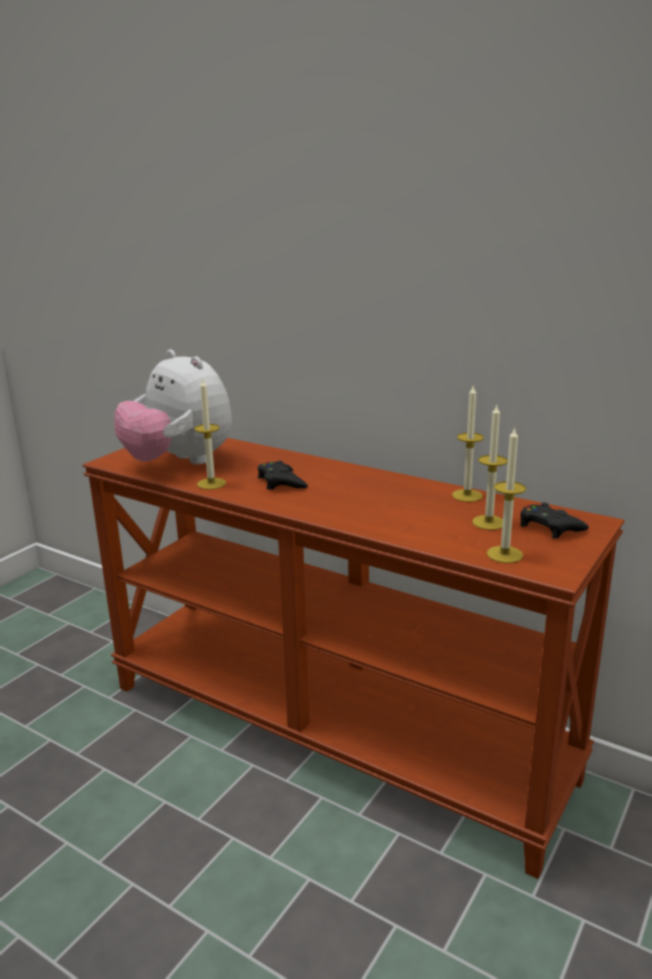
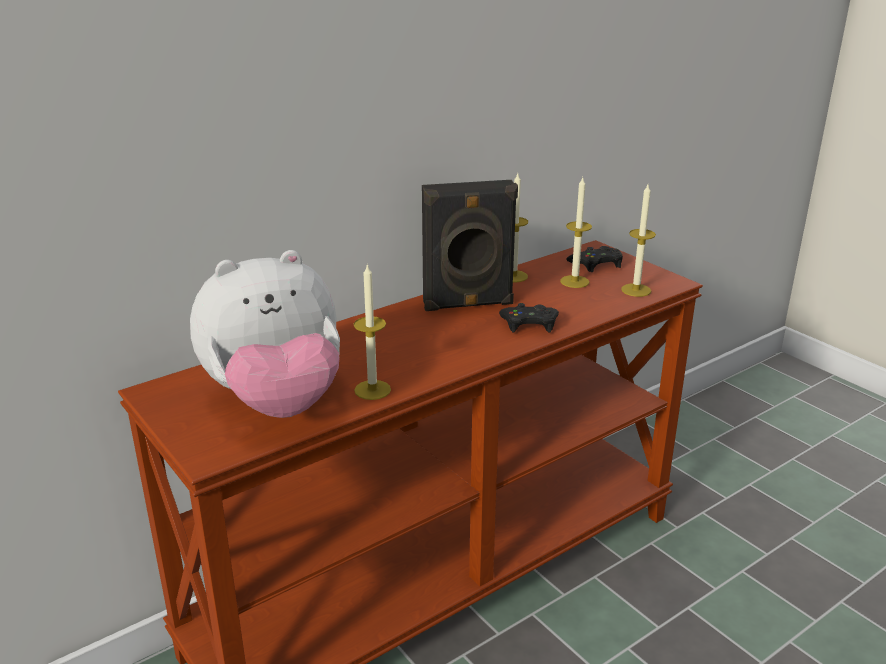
camera: 70 degrees left, 5 degrees up
black game controller [257,461,308,490] -> black game controller moved to [499,303,559,333]
none -> black speaker [422,180,518,311]

